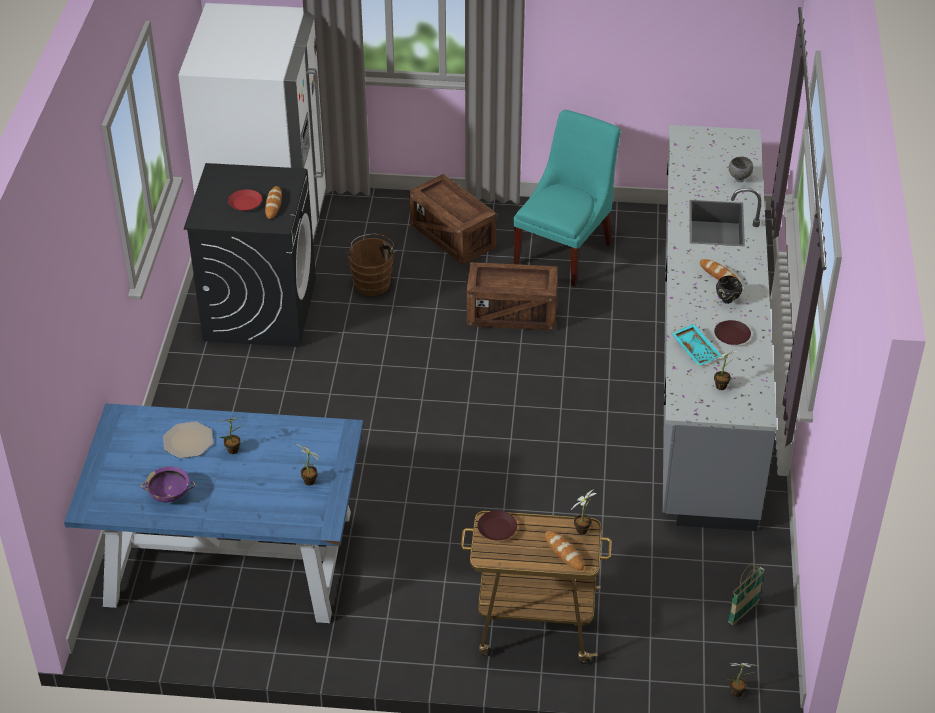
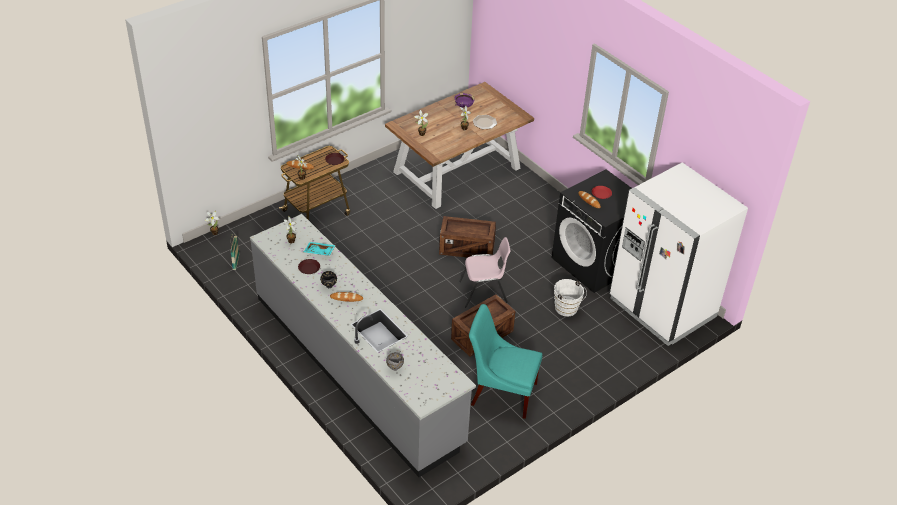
camera: 135 degrees right, 0 degrees up
blue dining table [64,403,363,623] -> brown dining table [385,82,534,209]
brown bucket [346,234,397,296] -> white bucket [554,279,587,316]
crate [410,174,497,265] -> crate moved to [439,216,496,258]
turquoise chair [513,110,621,287] -> turquoise chair turned 120 degrees clockwise [469,304,542,419]
none -> pink chair [459,237,510,308]

